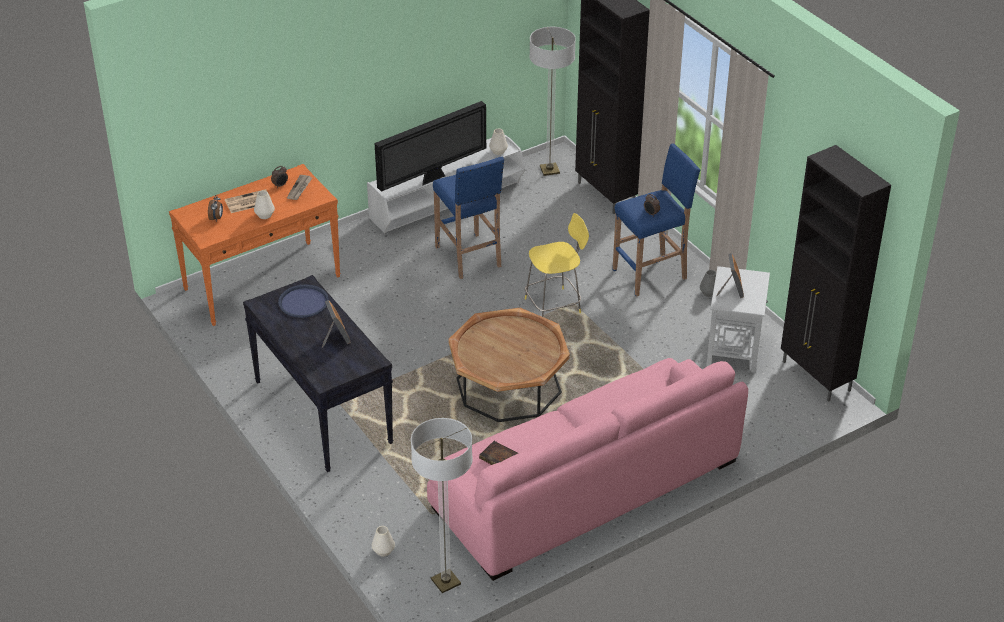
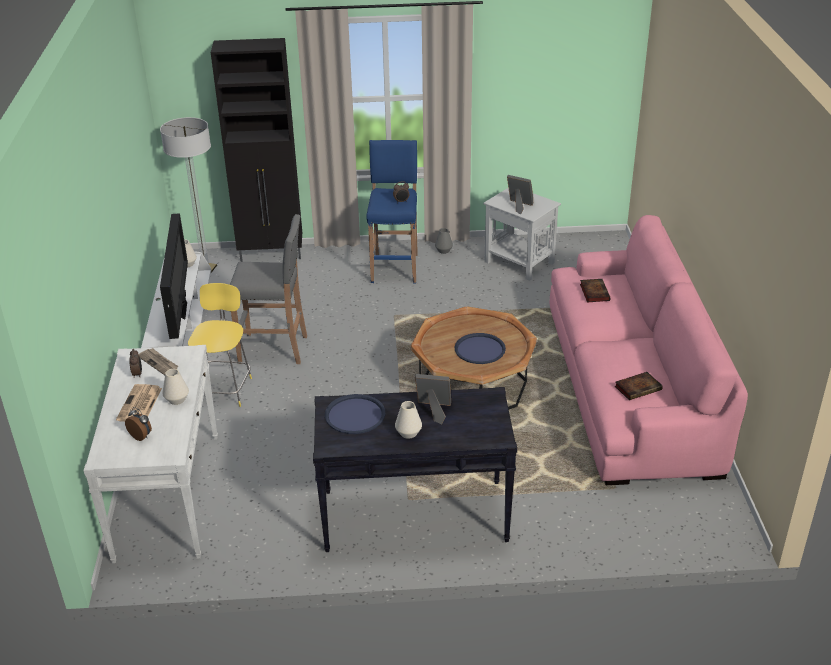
camera: 60 degrees left, 5 degrees down
orange console table [169,164,341,326] -> white console table [83,345,218,563]
white vase [372,526,395,557] -> white vase moved to [395,401,422,439]
floor lamp [411,418,473,593] -> none
blue stool [433,156,504,279] -> grey stool [230,214,307,364]
yellow stool [525,213,589,317] -> yellow stool moved to [188,283,252,407]
black cabinet [781,145,891,402] -> none
none -> blue tray [455,333,506,364]
none -> book [580,279,611,302]

